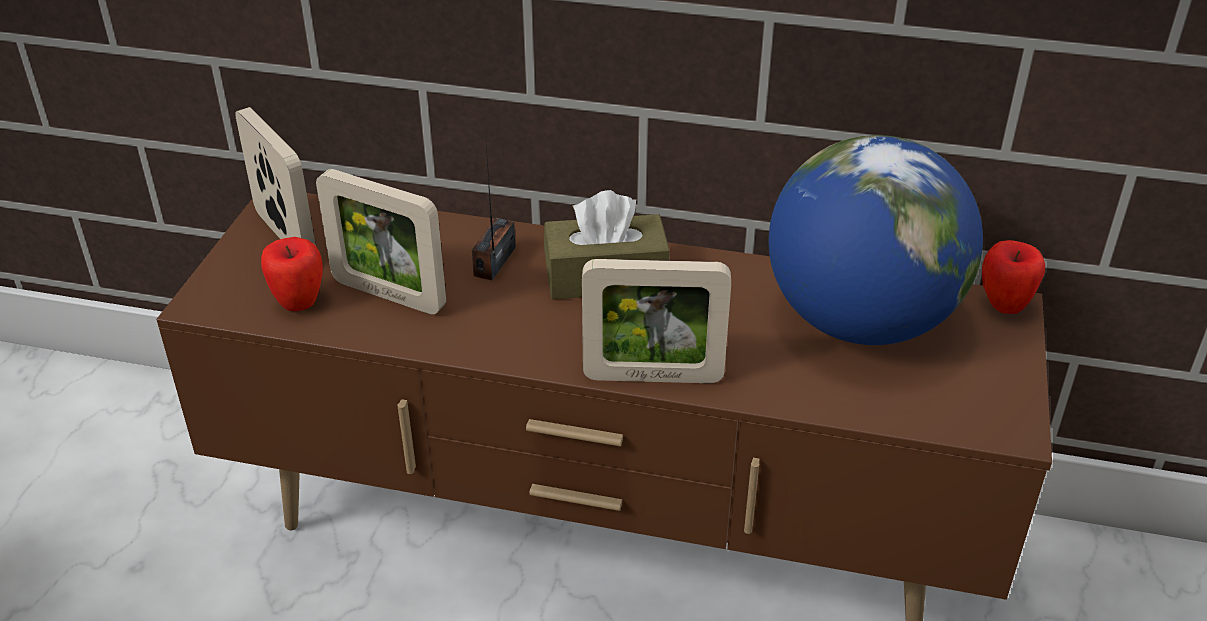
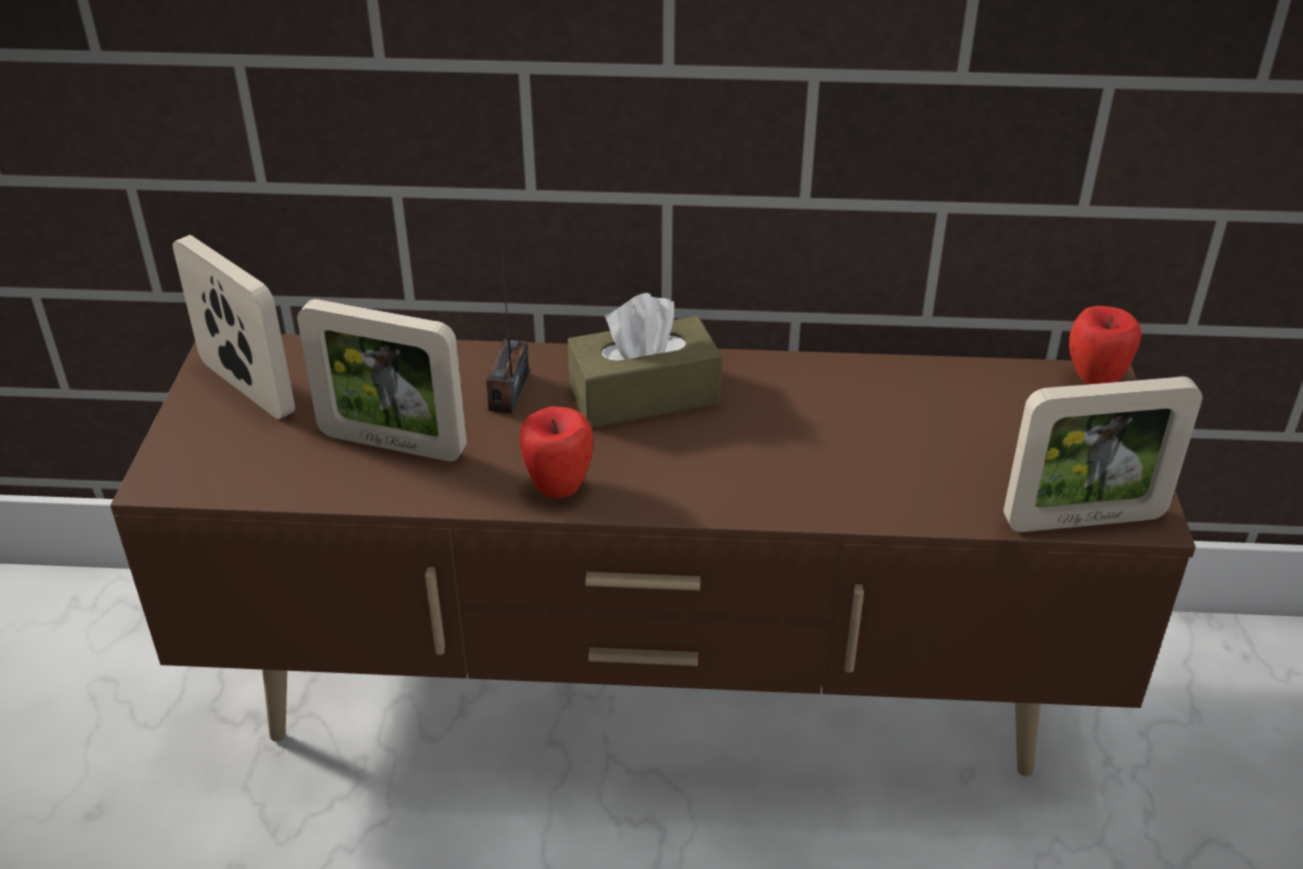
camera: 10 degrees left, 0 degrees up
apple [261,237,323,311] -> apple moved to [520,406,593,498]
picture frame [582,259,731,383] -> picture frame moved to [1004,376,1203,532]
globe [769,135,983,345] -> none

